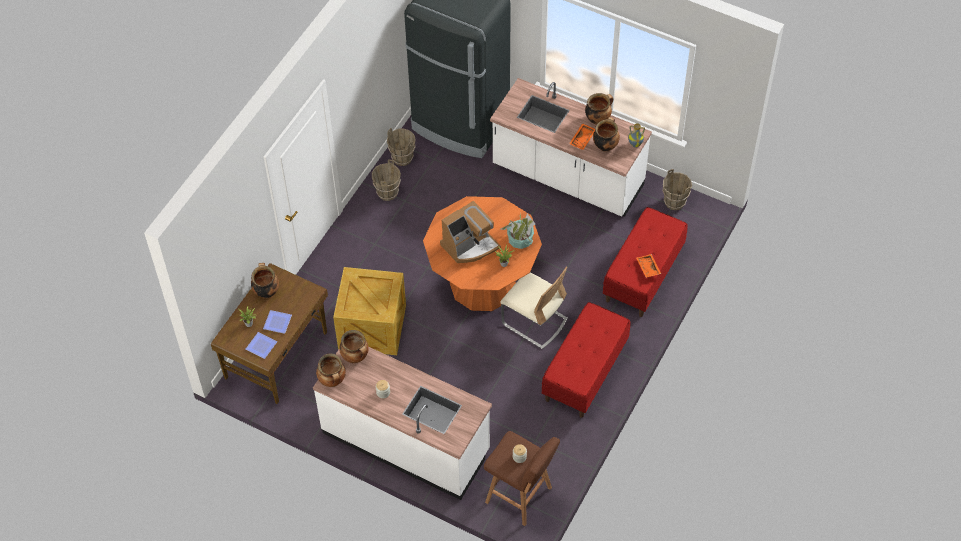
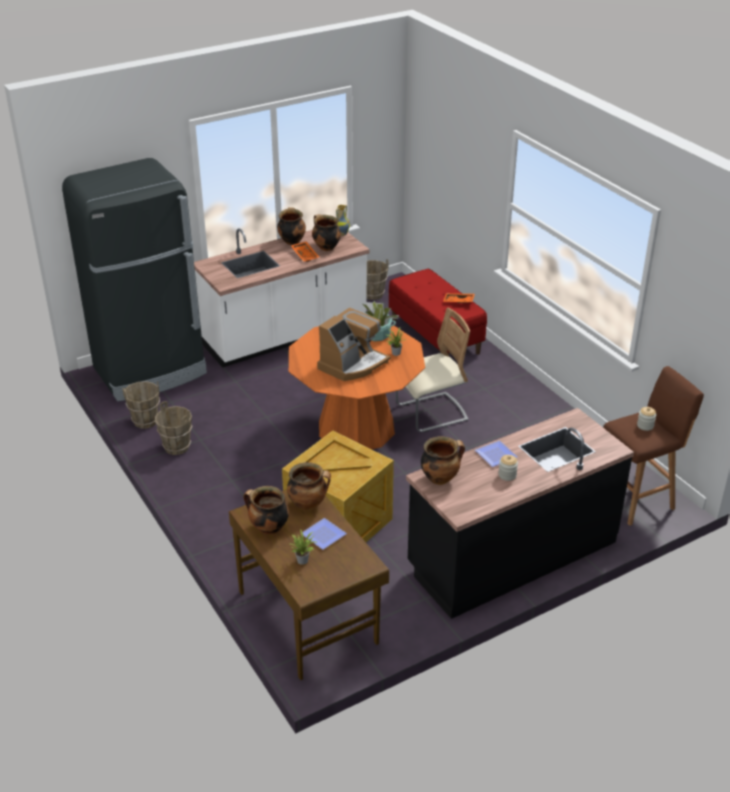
camera: 60 degrees left, 20 degrees down
plate [246,332,277,359] -> plate moved to [475,441,517,467]
white counter [313,347,492,500] -> black counter [406,408,634,619]
cooking pot [316,353,346,387] -> cooking pot moved to [287,462,331,511]
coffee machine [440,201,501,263] -> coffee machine turned 45 degrees clockwise [317,308,391,381]
red bench [542,302,630,418] -> none

